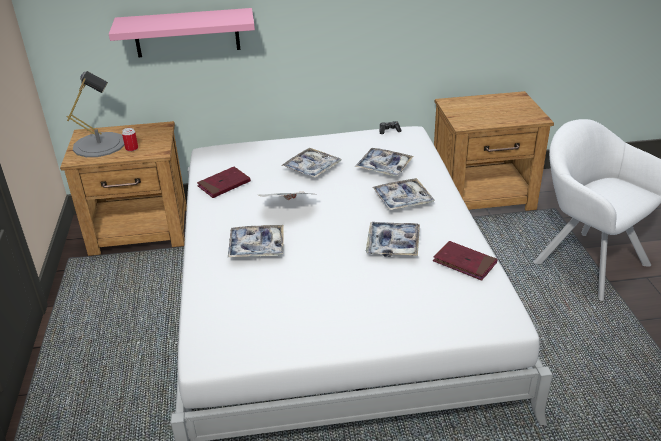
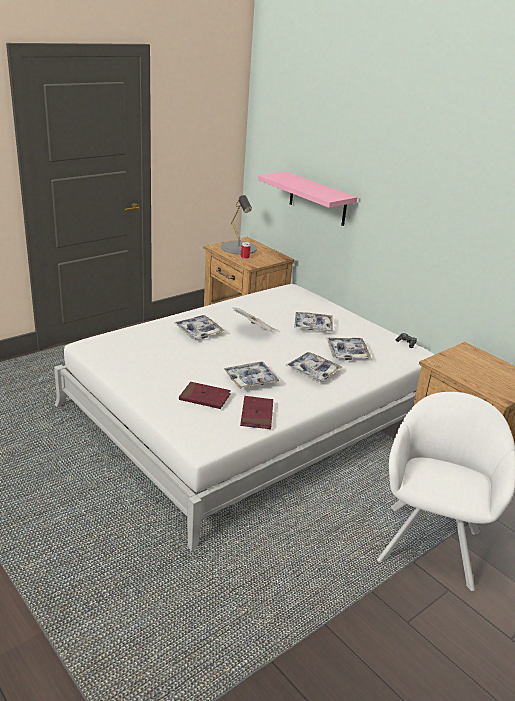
camera: 55 degrees right, 5 degrees down
red book [197,167,251,198] -> red book moved to [179,382,231,409]

